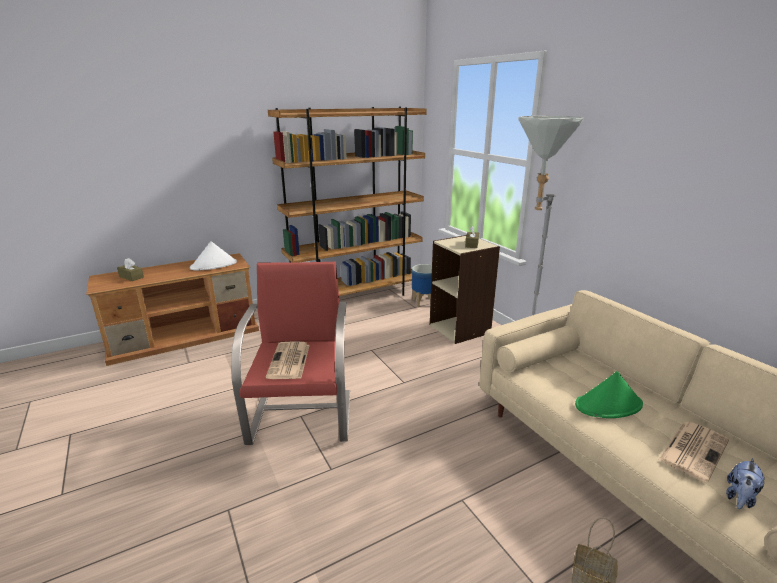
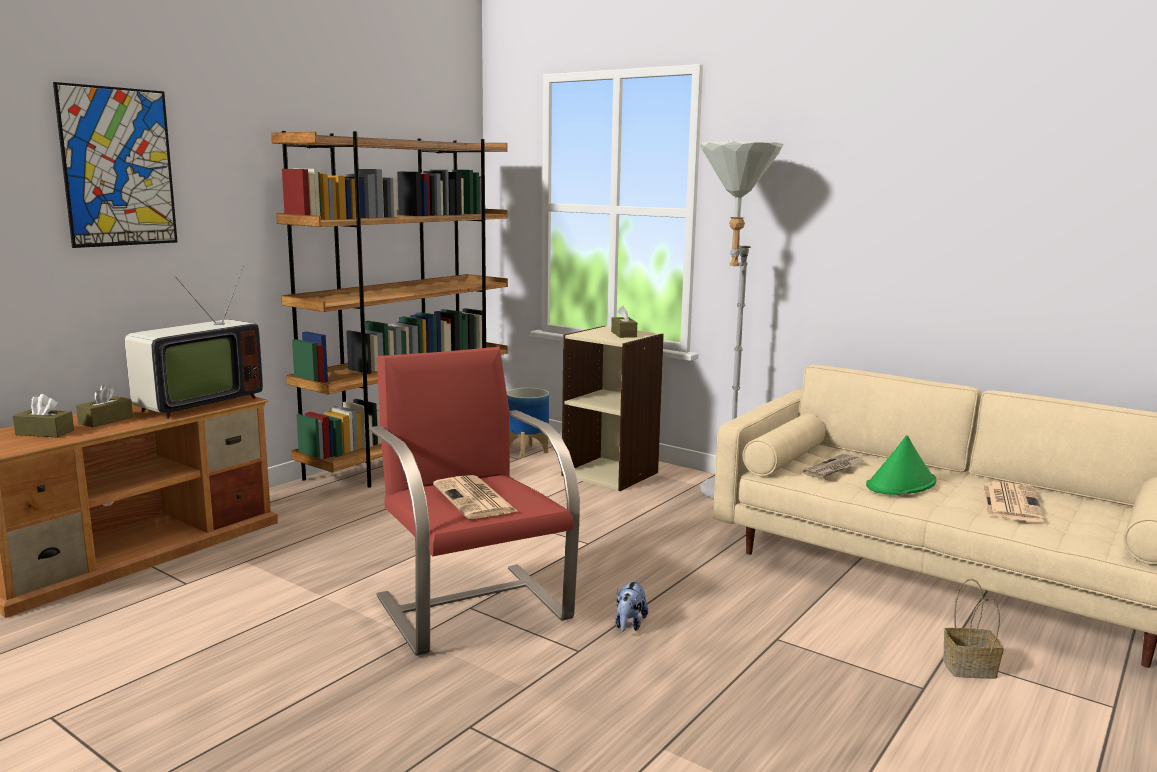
camera: 25 degrees left, 10 degrees down
white hat [190,241,237,271] -> television [125,266,263,419]
plush toy [726,458,765,509] -> plush toy moved to [615,580,648,631]
none -> picture [53,82,177,248]
none -> brown tissue box [76,384,133,427]
none -> newspaper [803,454,864,479]

